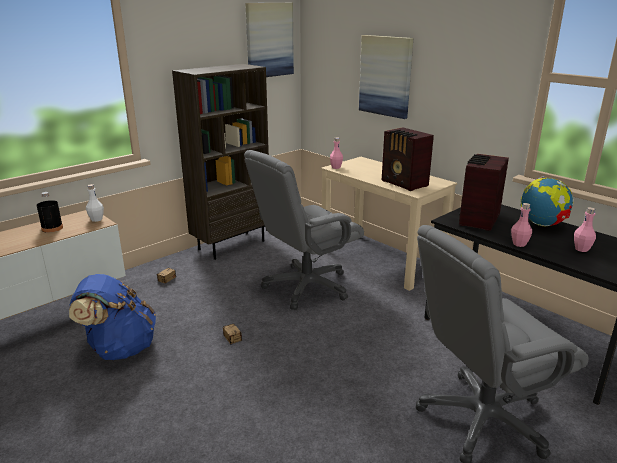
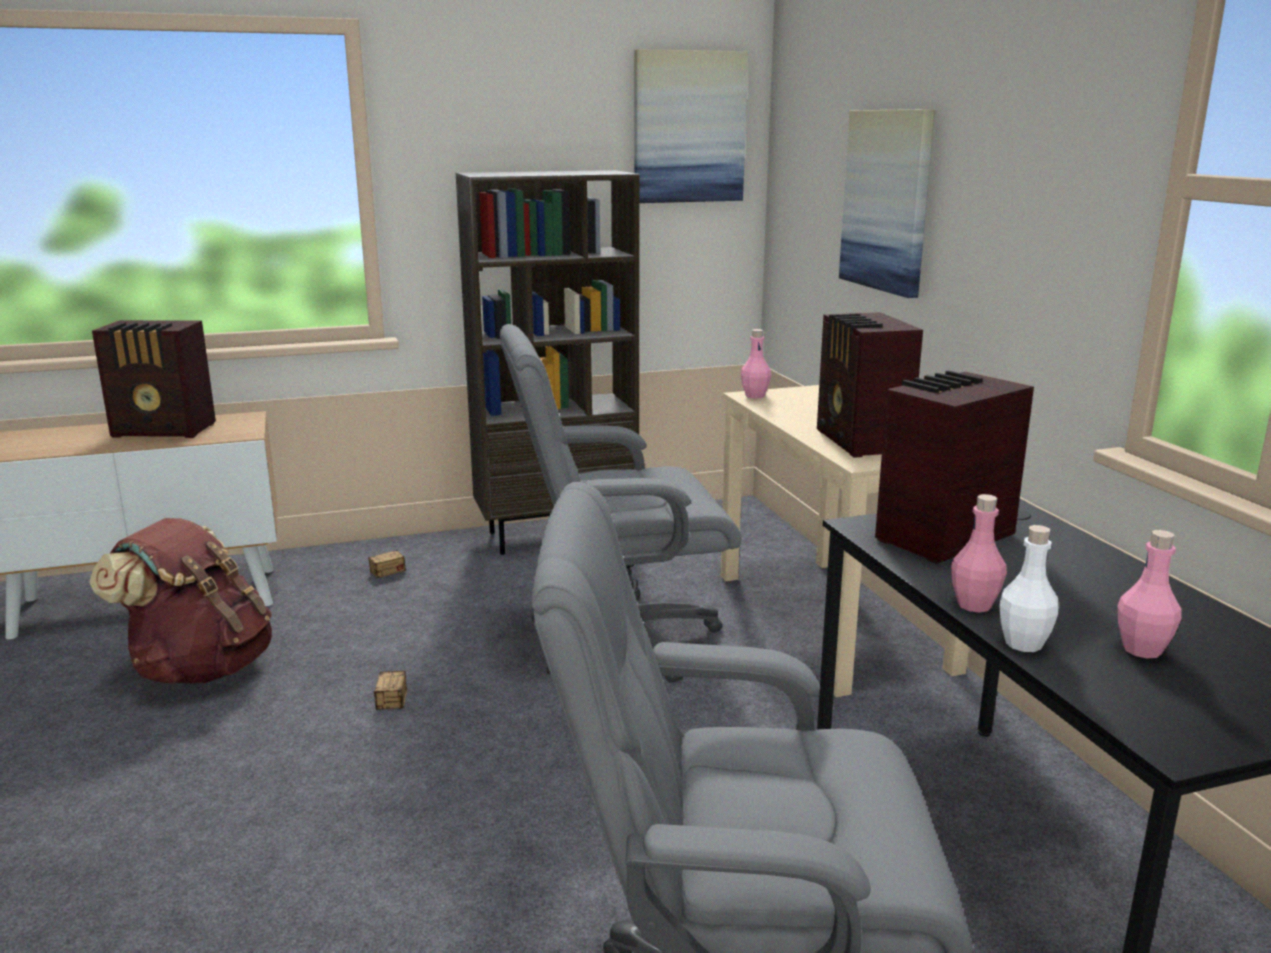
camera: 25 degrees right, 5 degrees down
black bottle [37,192,63,233] -> radio [92,320,216,438]
blue backpack [69,274,156,360] -> brown backpack [90,518,272,684]
white bottle [86,184,104,222] -> white bottle moved to [999,525,1058,652]
globe [521,176,574,226] -> none

